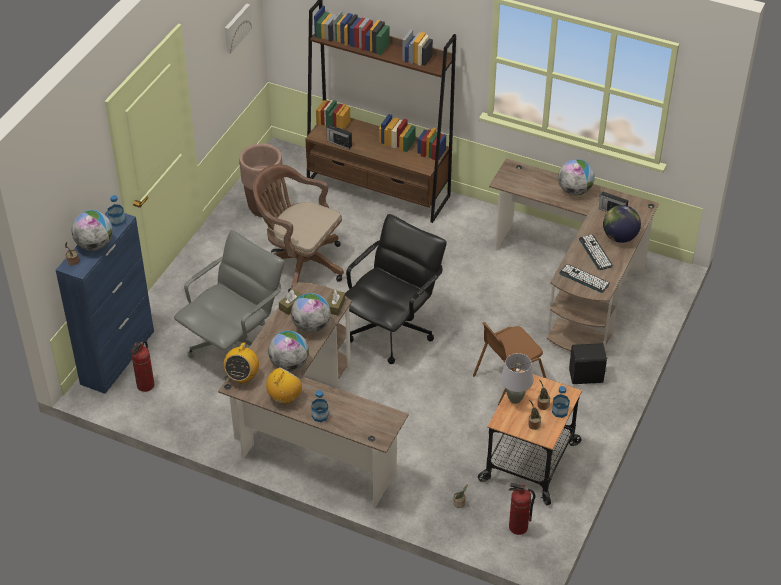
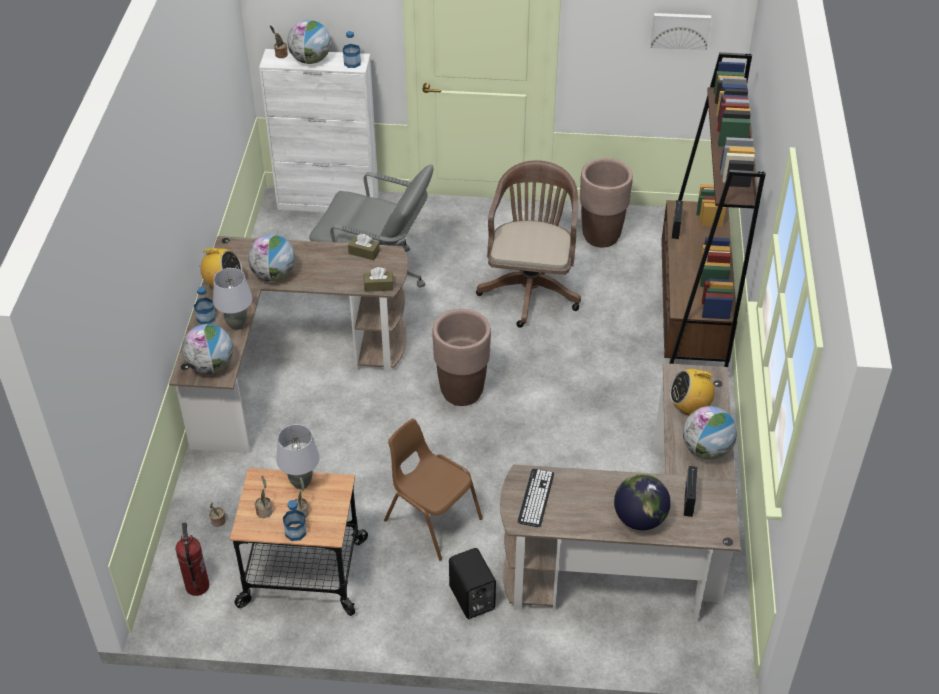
camera: 70 degrees right, 0 degrees up
blue cabinet [56,211,154,394] -> white cabinet [259,49,379,212]
fire extinguisher [131,340,154,392] -> none
radio [224,340,259,383] -> radio moved to [669,368,715,415]
globe [291,293,331,333] -> globe moved to [182,324,233,374]
black office chair [345,214,447,364] -> brown planter [432,309,491,406]
keyboard [579,235,613,270] -> none
none -> grey table lamp [213,268,252,330]

